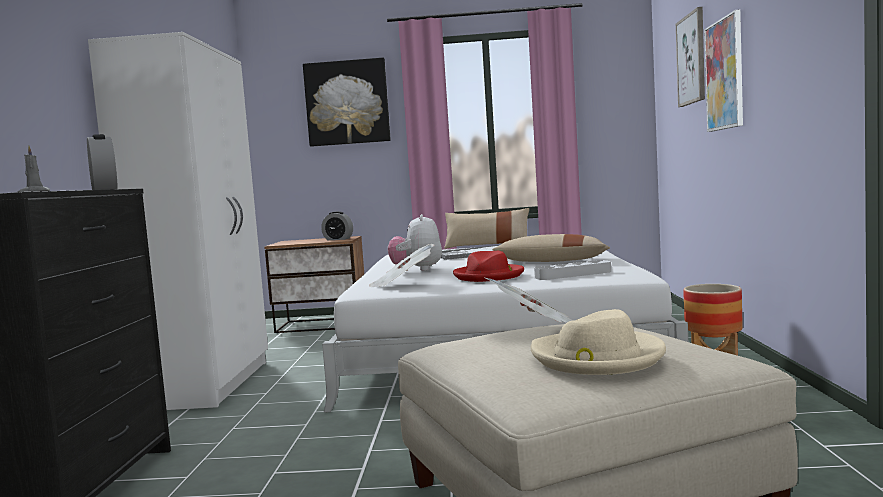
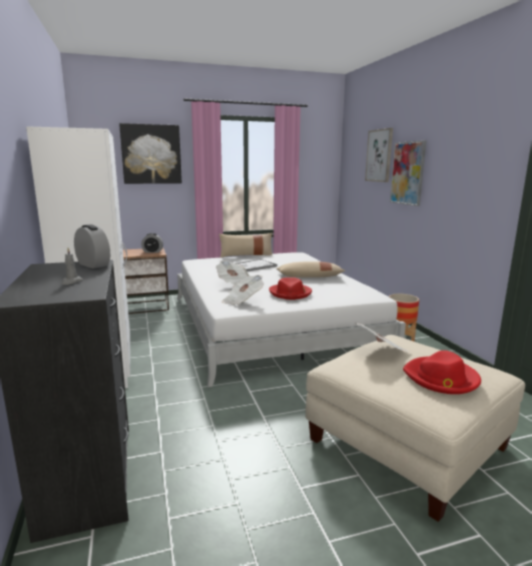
camera: 20 degrees left, 10 degrees up
plush toy [388,214,442,271] -> newspaper [216,261,249,286]
beige hat [531,309,666,375] -> red hat [403,351,481,394]
grey tray [534,260,611,280] -> none

